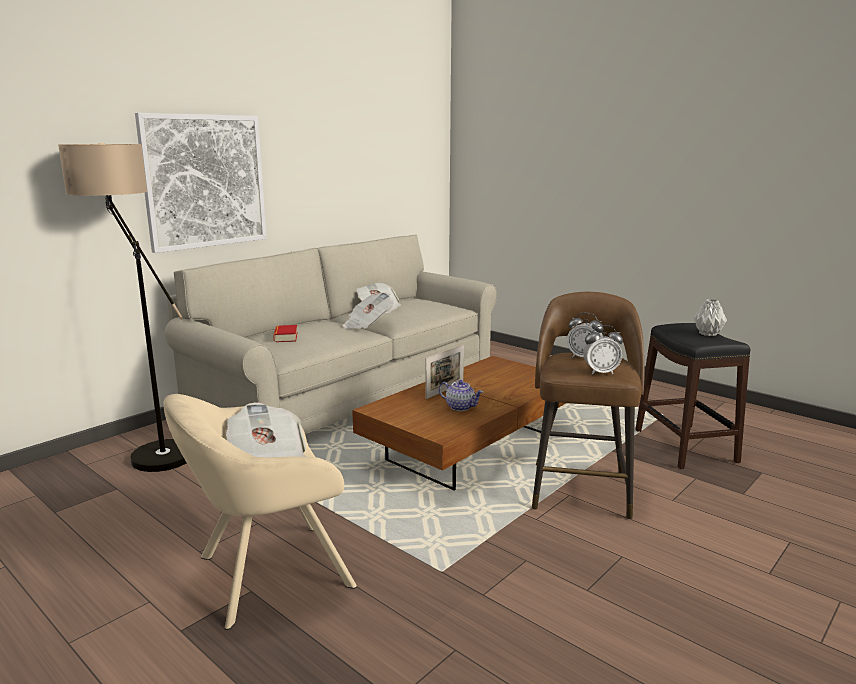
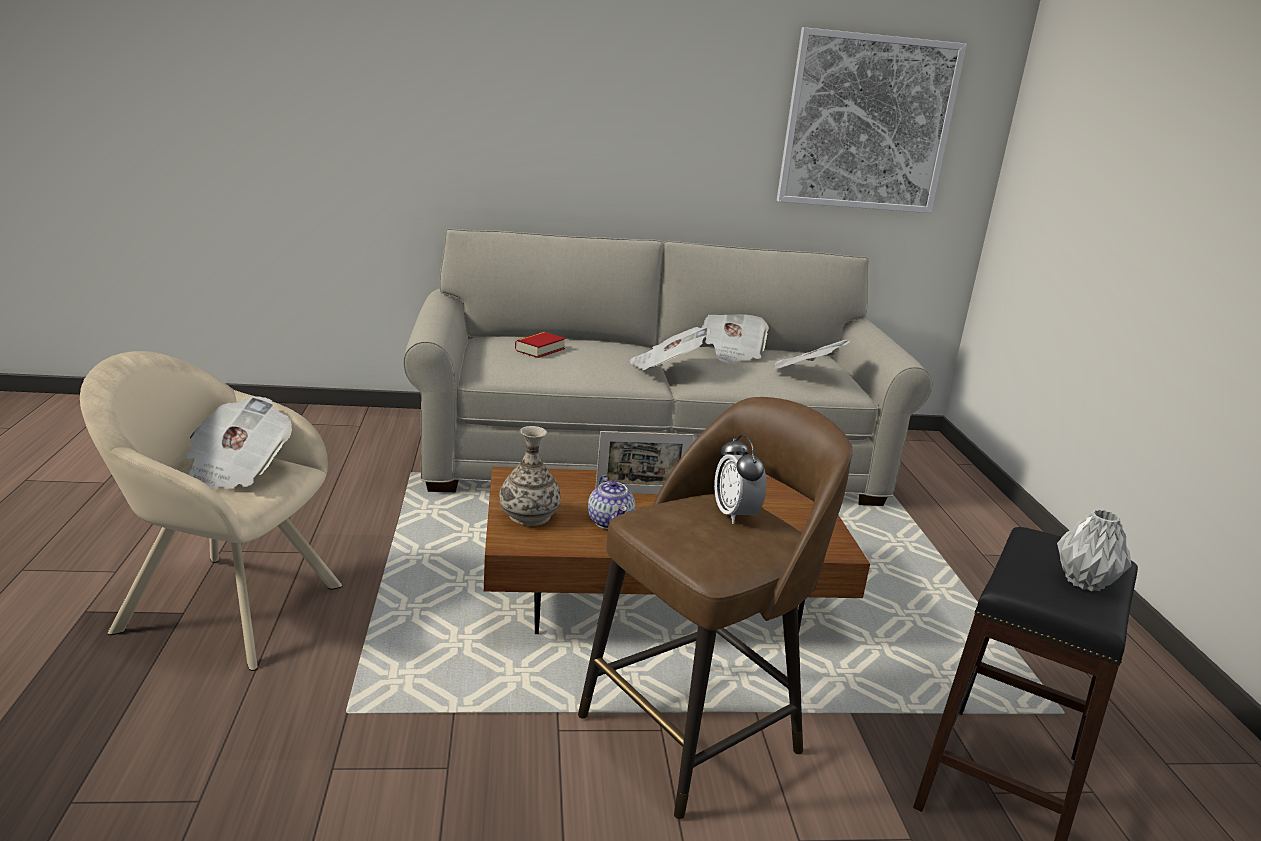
camera: 40 degrees right, 5 degrees up
floor lamp [58,143,187,472] -> none
picture [135,113,267,253] -> picture moved to [777,27,967,213]
alarm clock [583,325,623,375] -> none
none -> vase [499,426,561,526]
none -> newspaper [774,339,850,370]

